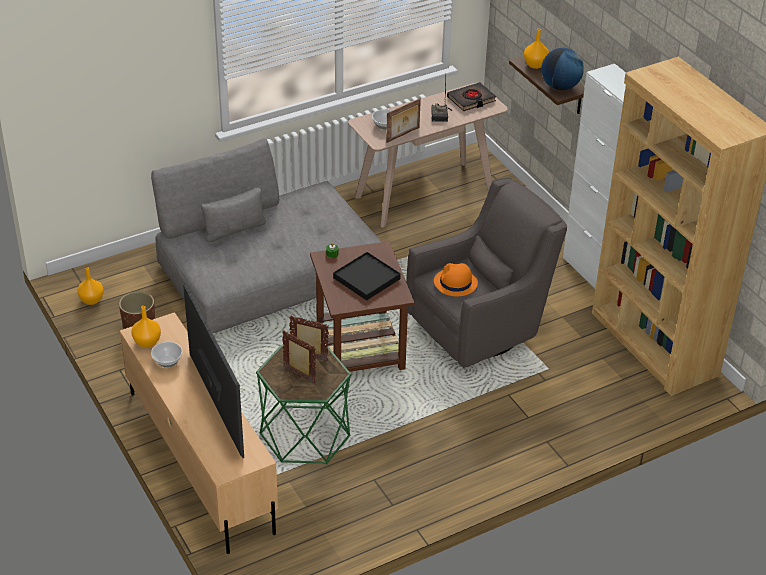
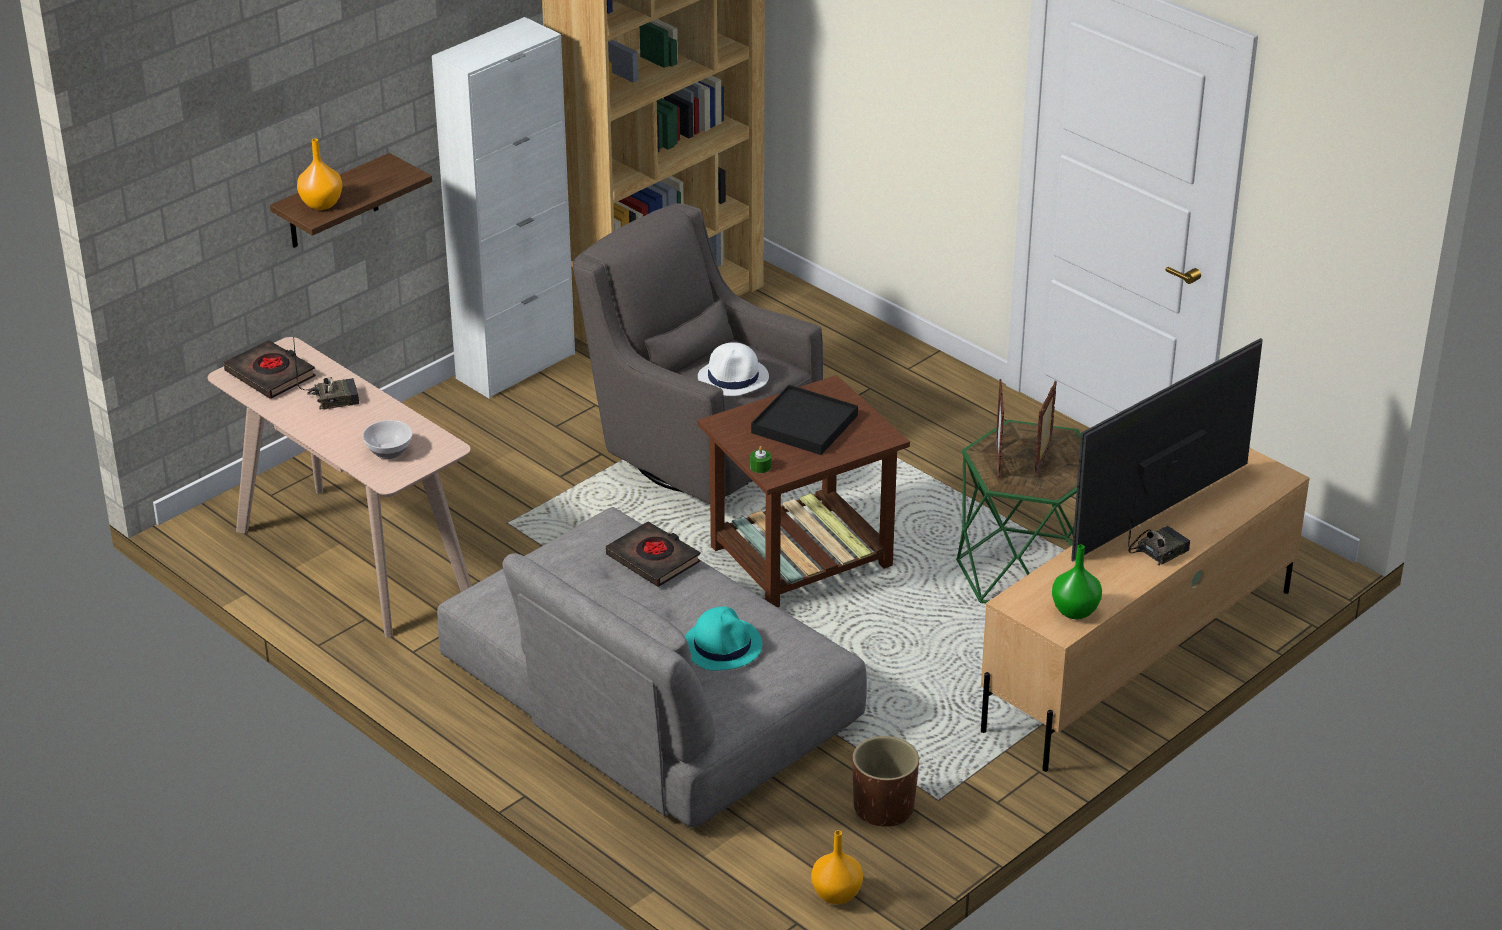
camera: 105 degrees left, 5 degrees down
orange vase [131,306,161,348] -> green vase [1052,544,1102,619]
bowl [151,342,182,368] -> none
picture frame [386,98,421,143] -> none
orange hat [434,263,478,296] -> white hat [698,342,769,396]
globe [541,48,584,90] -> none
none -> black book [606,522,701,587]
none -> turquoise hat [685,607,762,671]
none -> radio [1128,496,1190,566]

